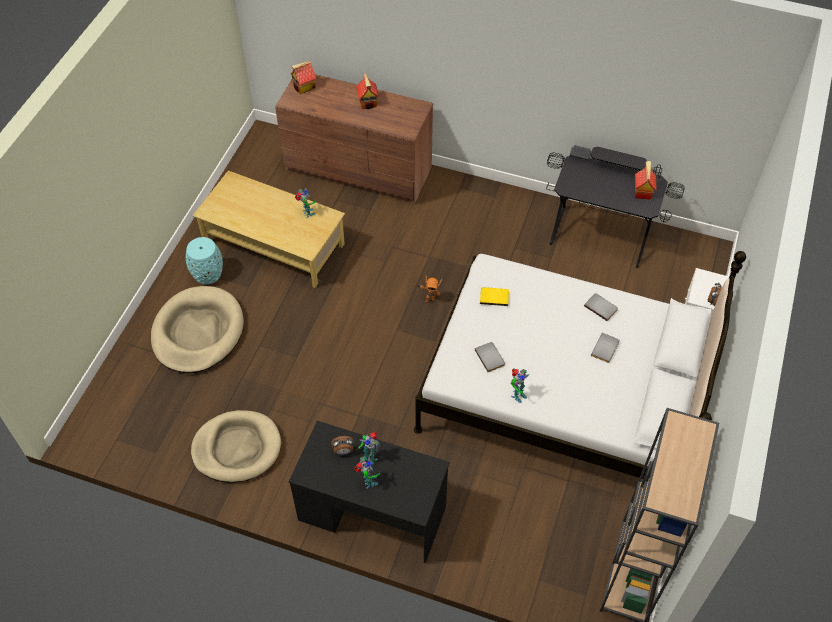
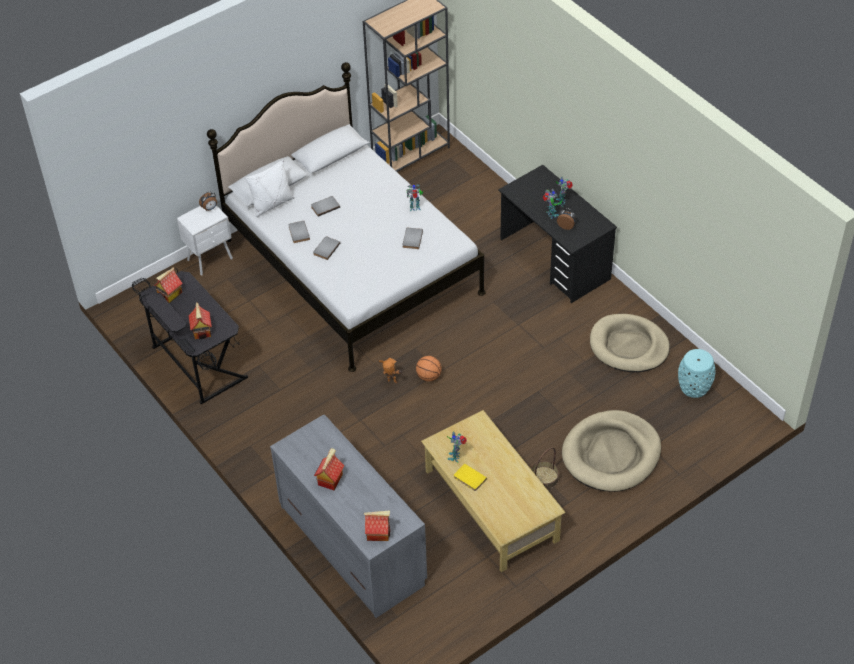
camera: 145 degrees left, 5 degrees down
turquoise stool [186,237,223,285] -> turquoise stool moved to [678,349,715,398]
brown dresser [275,74,433,204] -> grey dresser [270,414,427,618]
yellow book [480,287,509,306] -> yellow book moved to [454,464,487,491]
none -> toy house [189,303,212,339]
none -> white pillow [245,160,295,217]
none -> grey book [313,236,340,260]
none -> basketball [416,356,442,381]
none -> basket [531,447,559,490]

